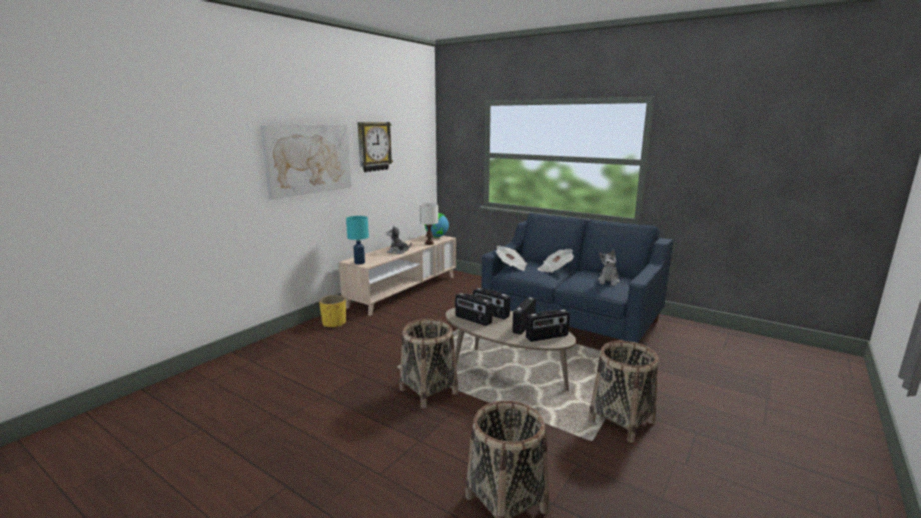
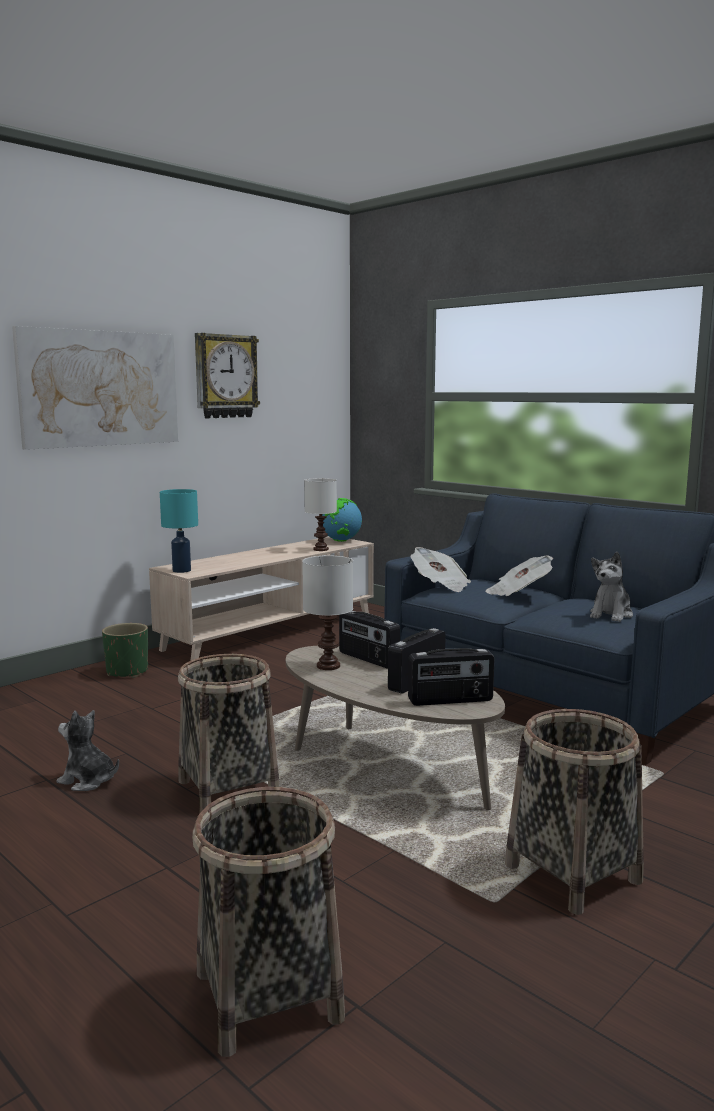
camera: 10 degrees right, 5 degrees down
yellow planter [319,295,346,327] -> green planter [102,623,148,678]
plush toy [386,226,412,254] -> plush toy moved to [56,710,119,791]
radio [455,293,492,326] -> white table lamp [302,556,353,670]

